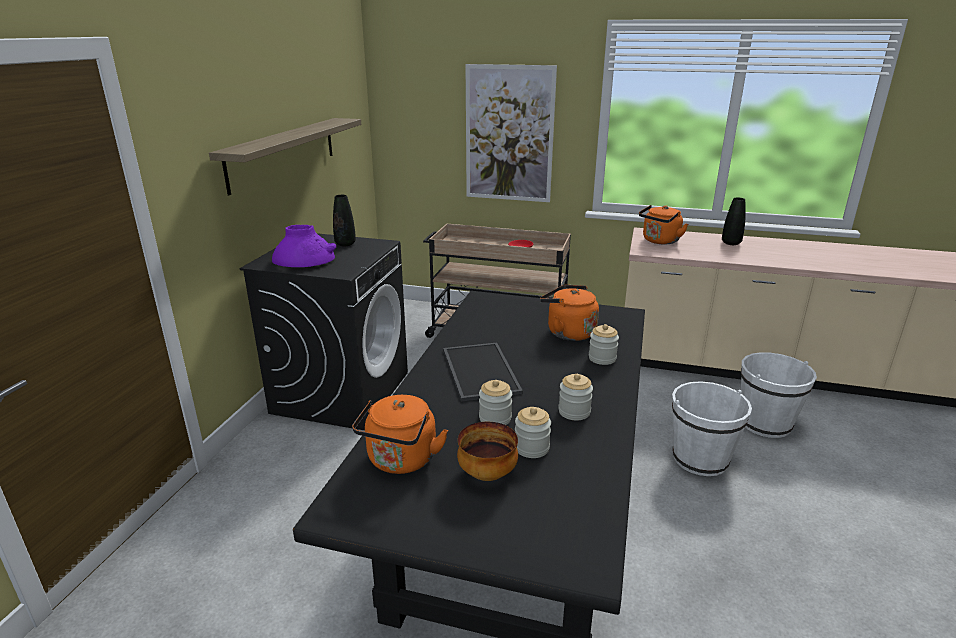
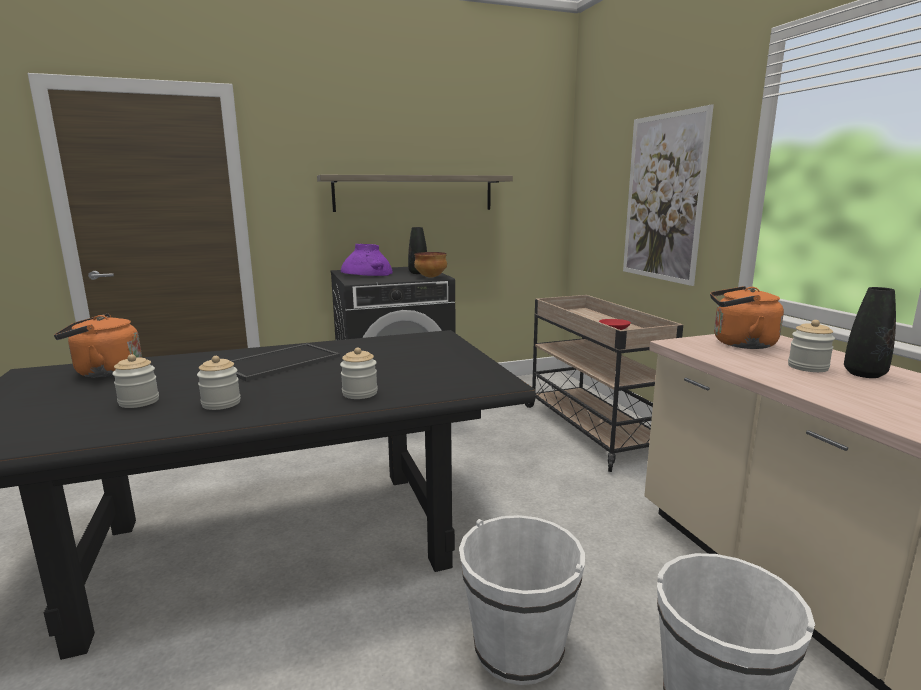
camera: 55 degrees right, 10 degrees down
bowl [457,422,518,481] -> bowl moved to [414,252,447,278]
jar [479,380,512,425] -> jar moved to [788,320,835,372]
orange kettle [540,285,599,341] -> none

